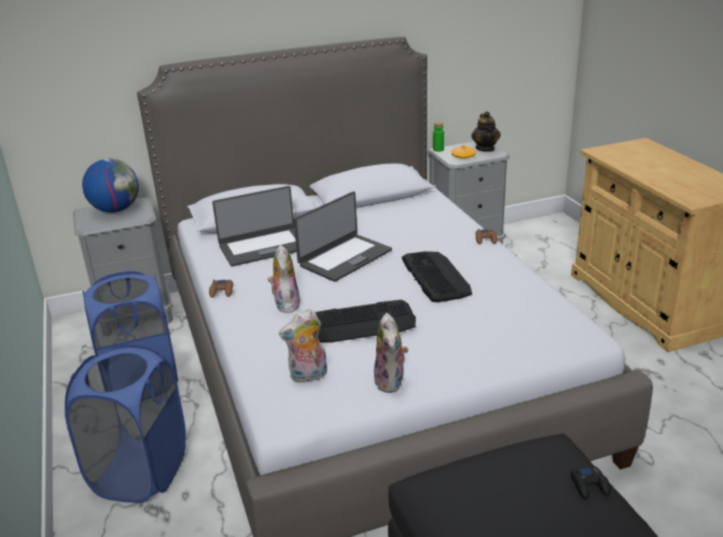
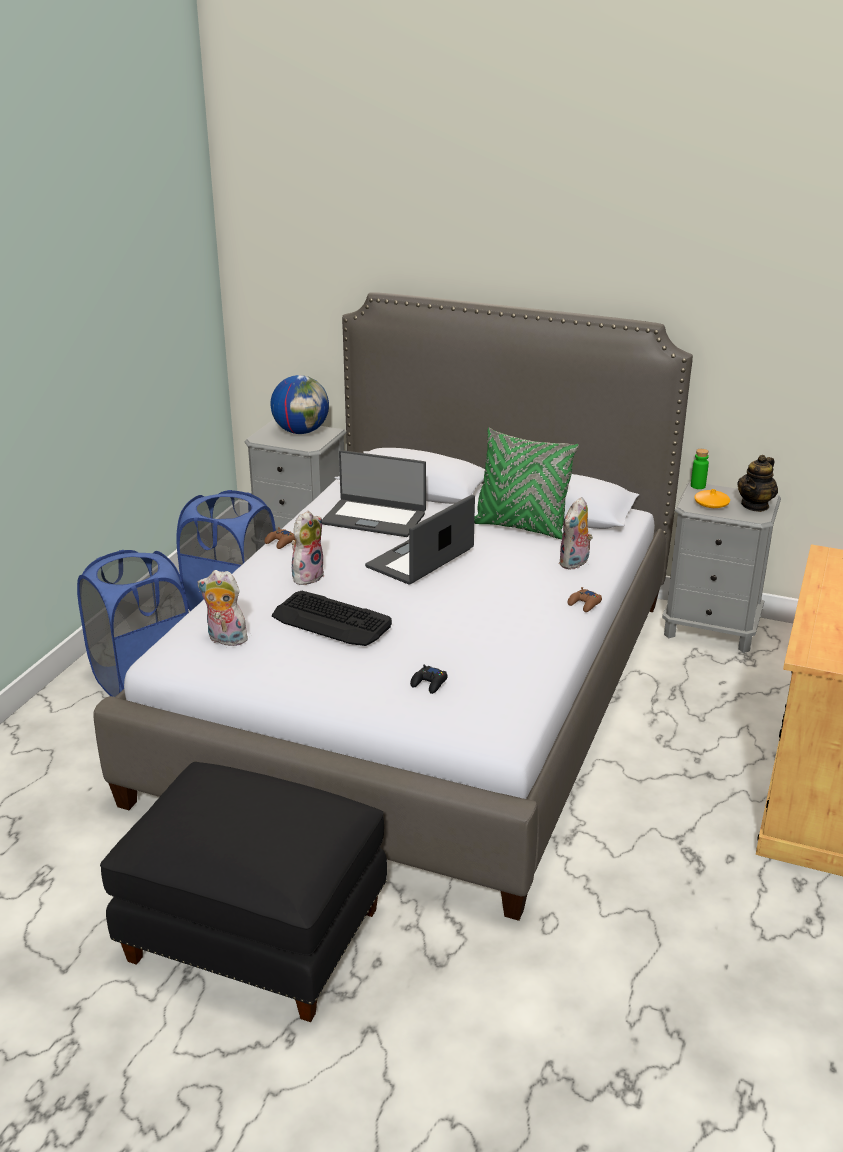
camera: 40 degrees right, 0 degrees up
laptop [294,191,392,282] -> laptop turned 135 degrees clockwise [365,494,475,585]
plush toy [374,313,408,393] -> plush toy moved to [558,497,593,570]
keyboard [402,251,472,303] -> none
black game controller [571,466,611,499] -> black game controller moved to [410,665,448,694]
none -> green pillow [474,428,579,539]

